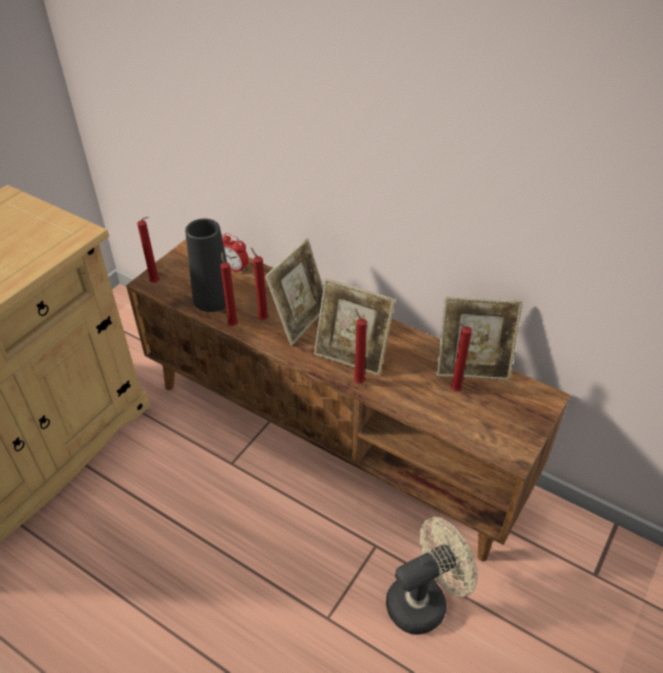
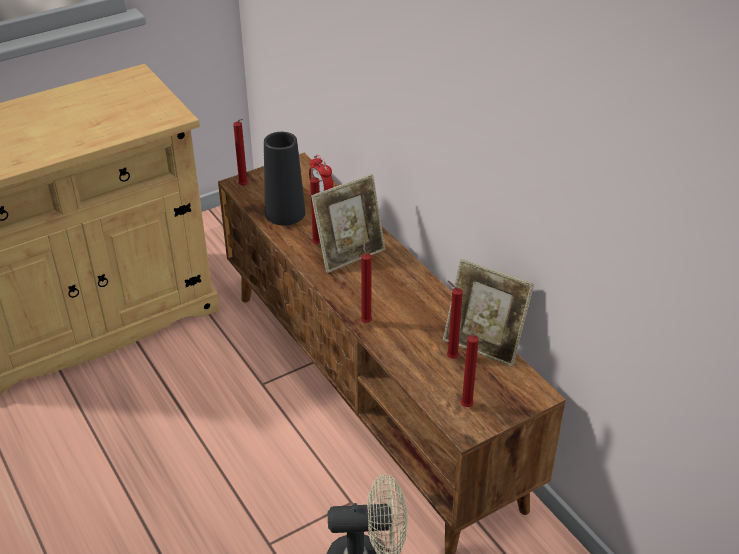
camera: 25 degrees right, 5 degrees down
red candle [220,252,238,326] -> red candle moved to [461,323,479,407]
picture frame [314,278,395,376] -> none

